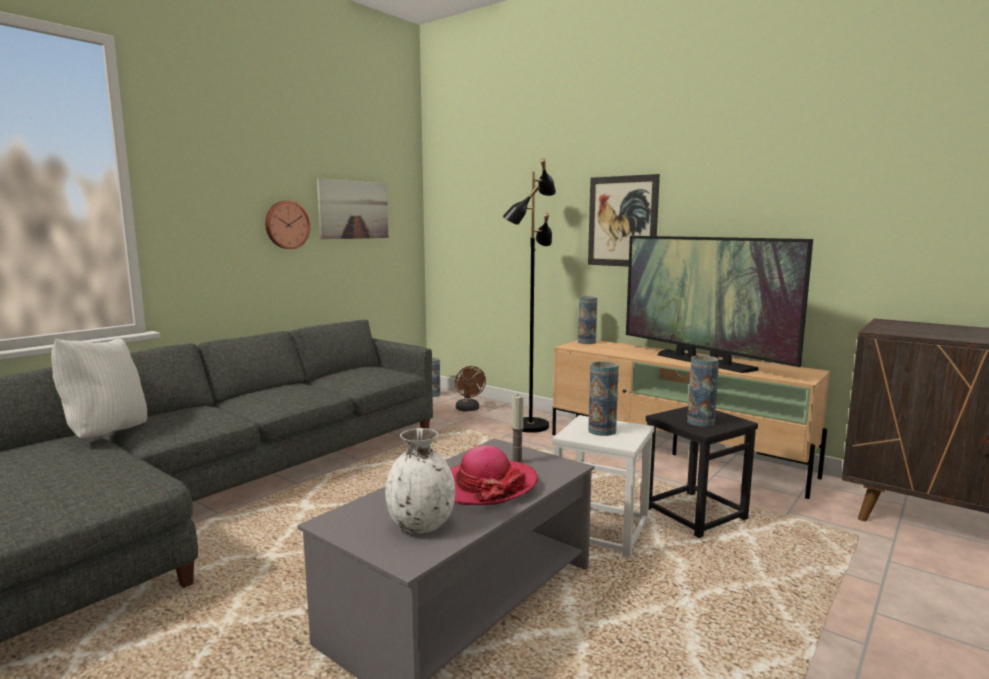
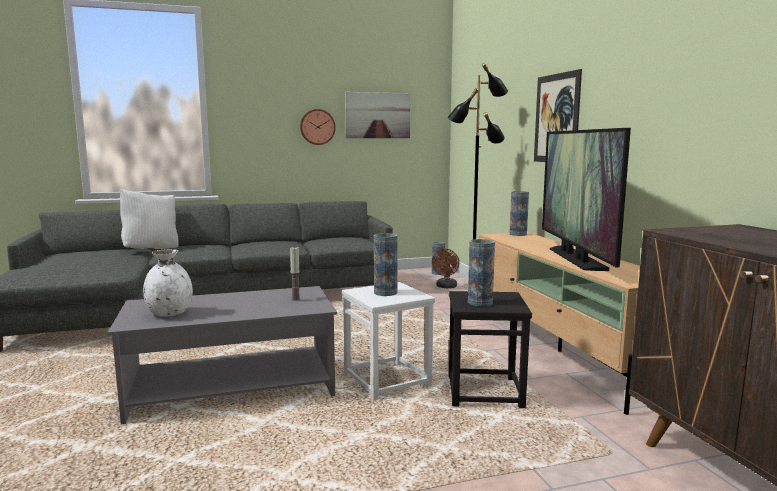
camera: 35 degrees right, 0 degrees up
hat [450,445,538,505] -> none

